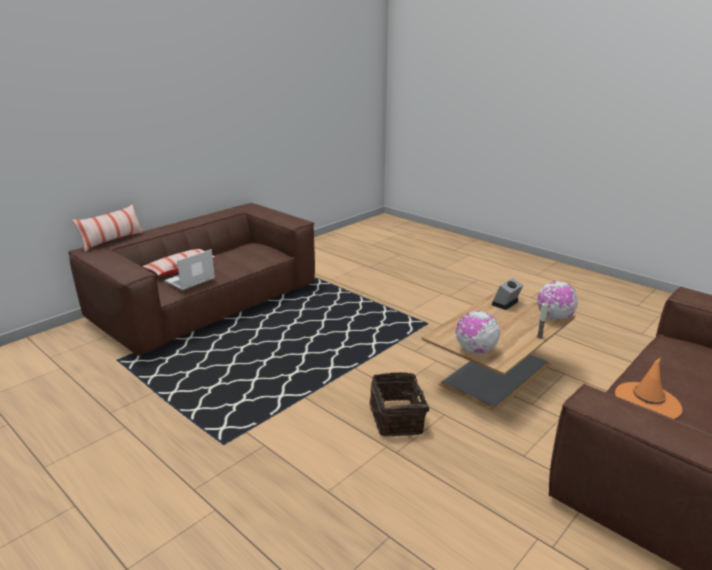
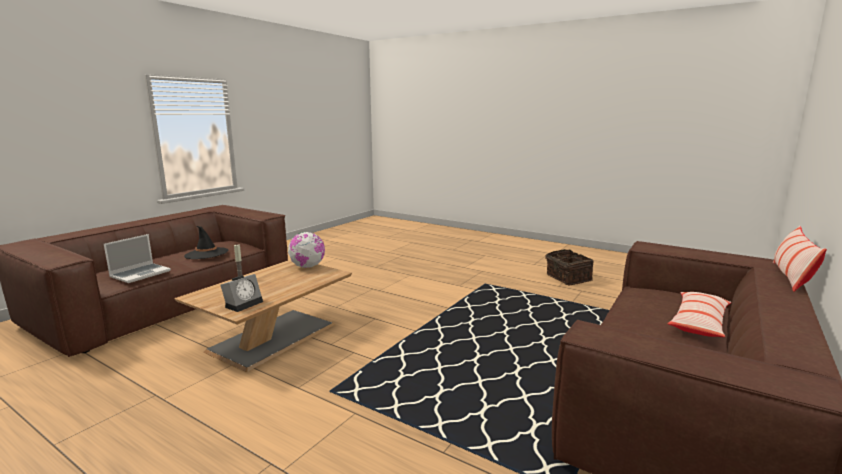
camera: 170 degrees right, 10 degrees down
laptop [165,249,215,290] -> laptop moved to [104,234,171,283]
basket [370,372,429,436] -> basket moved to [545,249,593,286]
globe [537,281,578,320] -> none
orange hat [615,357,682,419] -> black hat [184,226,228,259]

